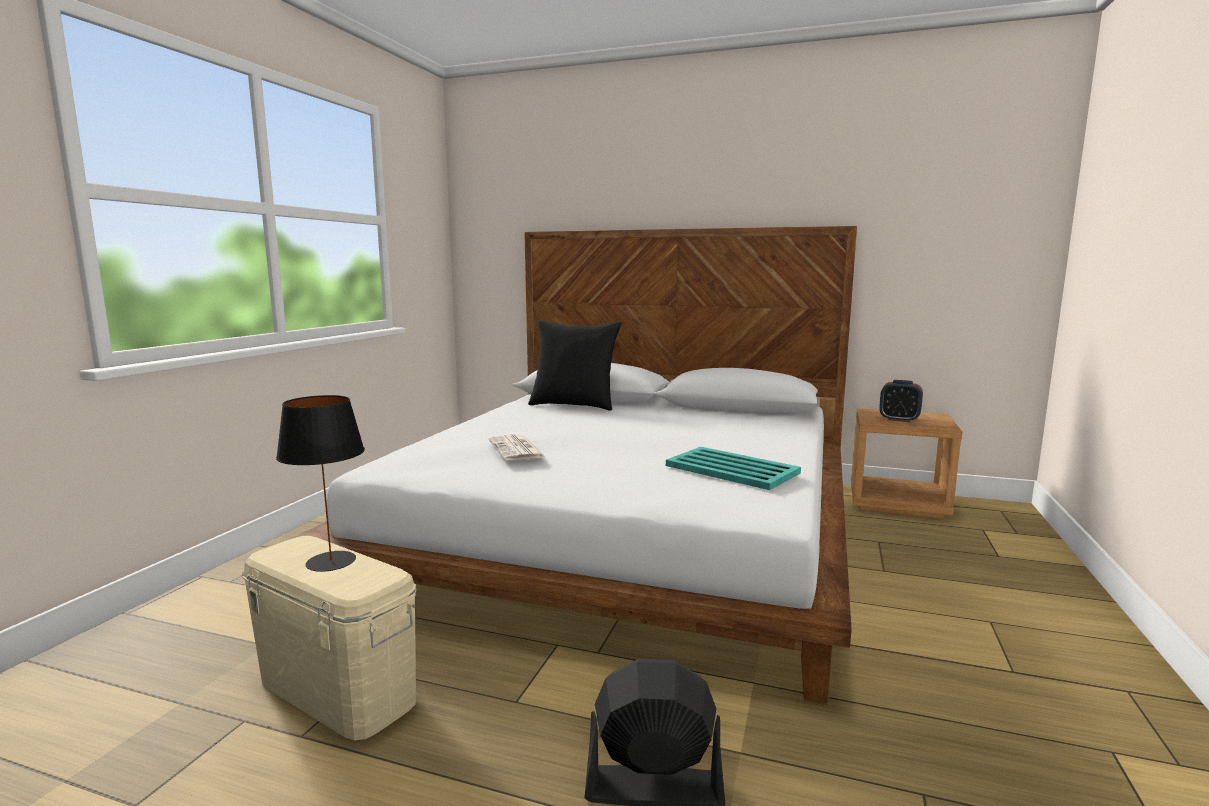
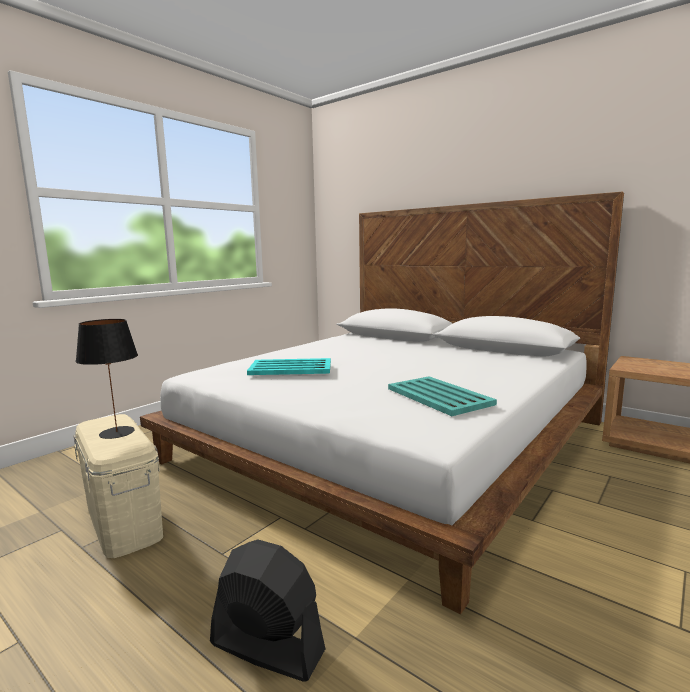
camera: 20 degrees right, 0 degrees up
newspaper [488,434,545,461] -> turquoise tray [247,358,331,375]
black pillow [528,320,621,411] -> none
alarm clock [879,380,923,422] -> none

